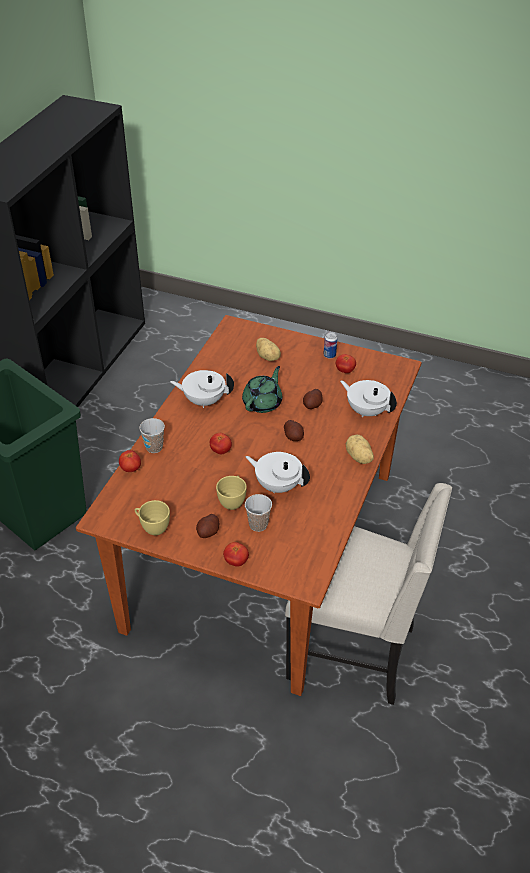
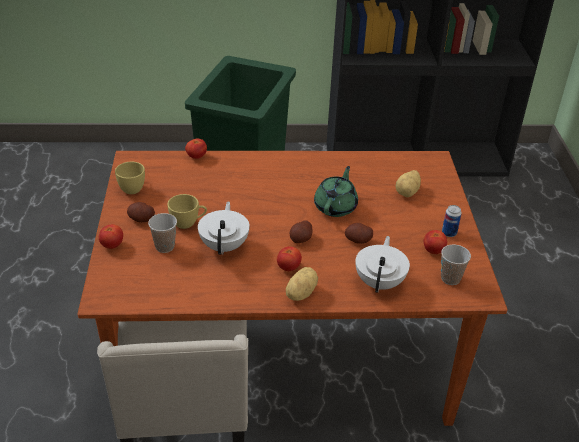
camera: 65 degrees right, 5 degrees down
cup [139,418,165,453] -> cup moved to [441,244,471,285]
white teapot [170,370,234,408] -> none
tomato [210,433,232,454] -> tomato moved to [277,246,302,271]
green teapot [242,366,282,413] -> green teapot turned 75 degrees counterclockwise [314,166,358,217]

